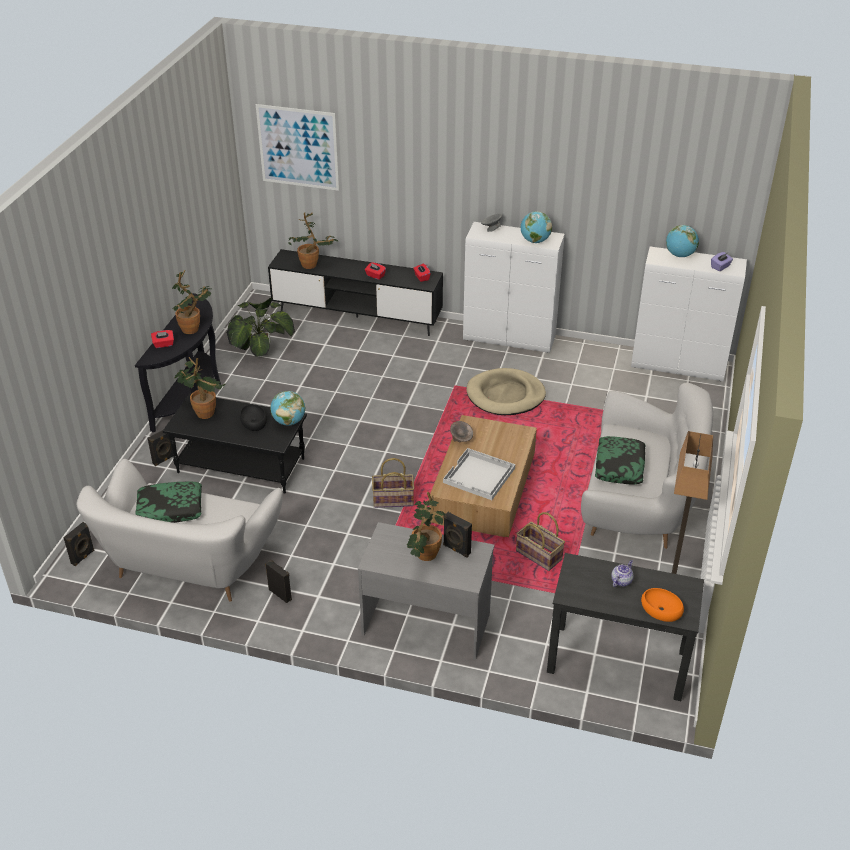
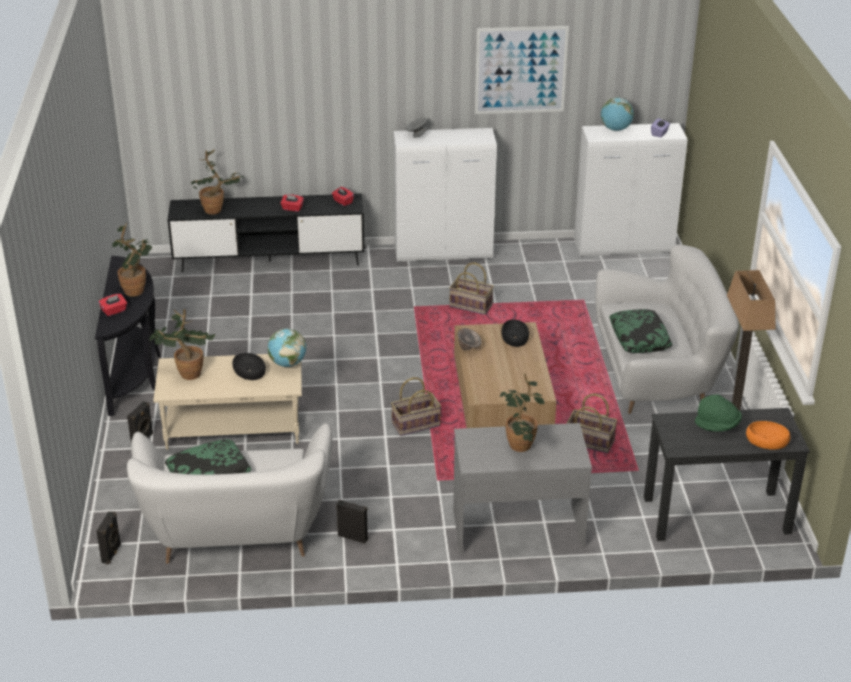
camera: 20 degrees left, 5 degrees down
black coffee table [163,393,307,494] -> beige coffee table [153,354,302,450]
potted plant [227,297,295,357] -> none
picture [256,104,339,191] -> picture moved to [475,26,569,114]
white tray [443,448,515,500] -> none
black speaker [443,512,472,557] -> none
beige dog bed [466,368,546,415] -> basket [449,262,494,315]
globe [521,211,552,243] -> none
teapot [611,560,633,587] -> green hat [695,394,742,432]
none -> black bowl [501,319,529,347]

